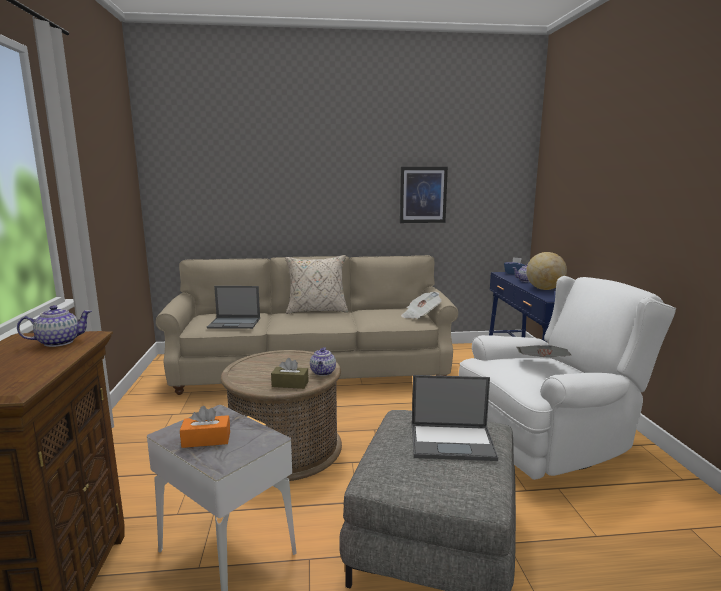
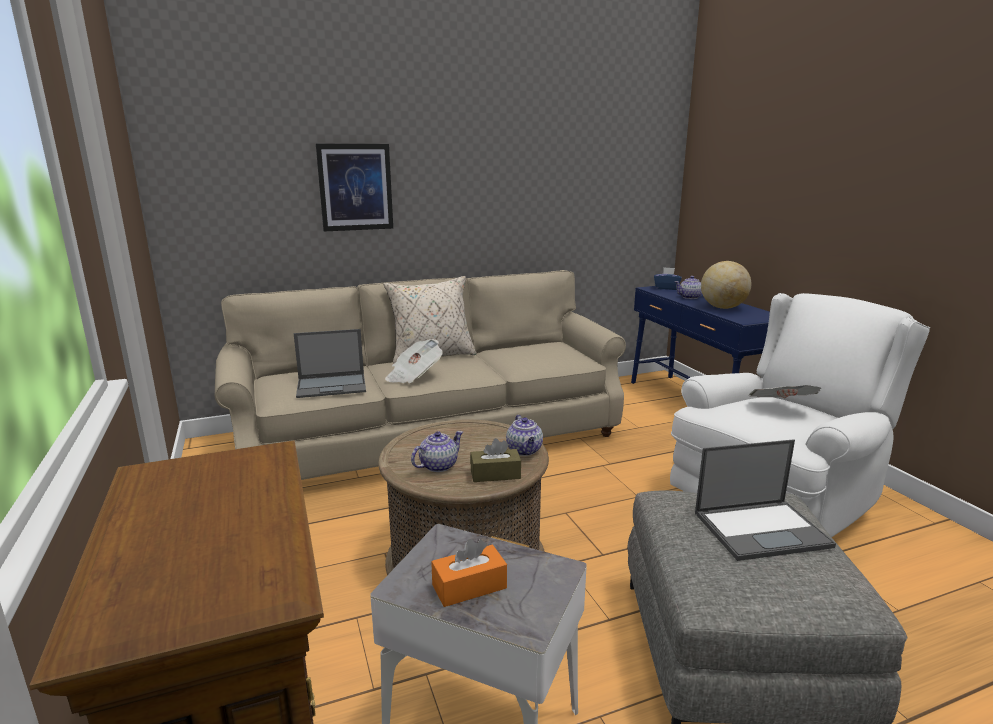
camera: 15 degrees left, 5 degrees up
teapot [17,305,92,347] -> teapot moved to [411,431,463,472]
picture [400,167,448,223] -> picture moved to [316,144,393,231]
newspaper [401,292,442,319] -> newspaper moved to [385,339,443,383]

